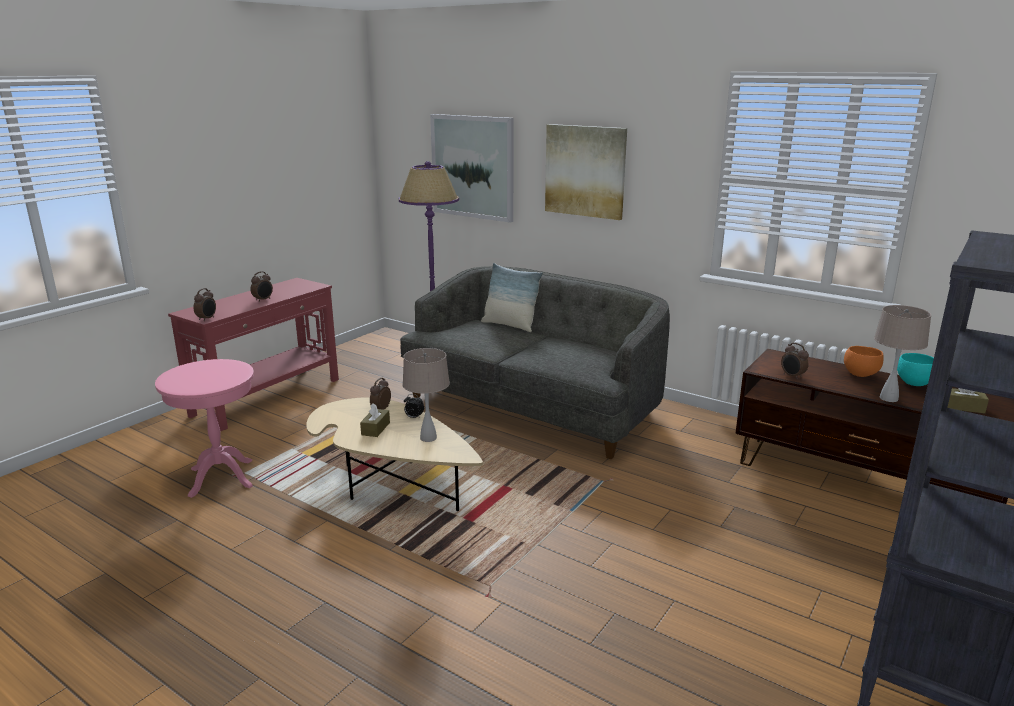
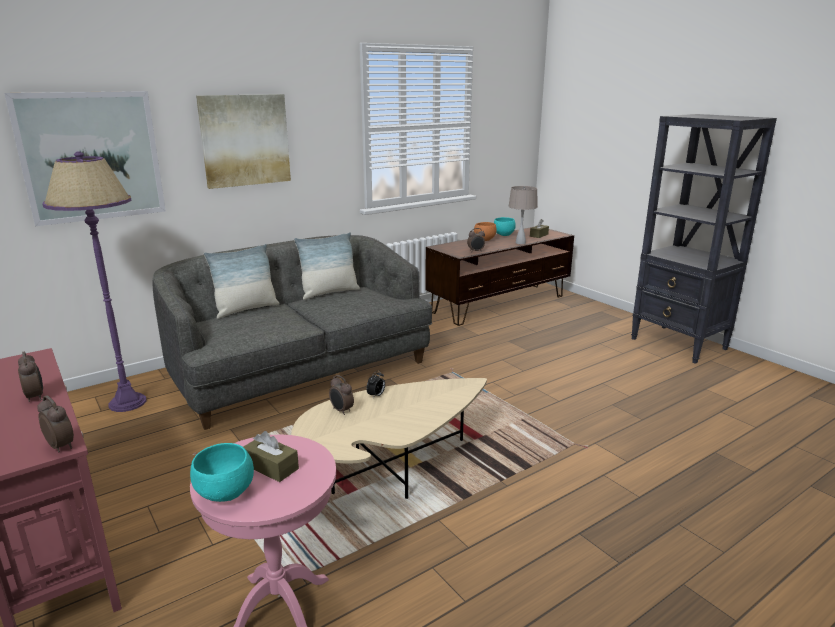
camera: 70 degrees left, 0 degrees up
brown tissue box [360,403,390,437] -> brown tissue box moved to [243,431,299,482]
beige table lamp [403,348,450,442] -> none
none -> turquoise bowl [190,443,254,502]
none -> pillow [294,232,360,300]

